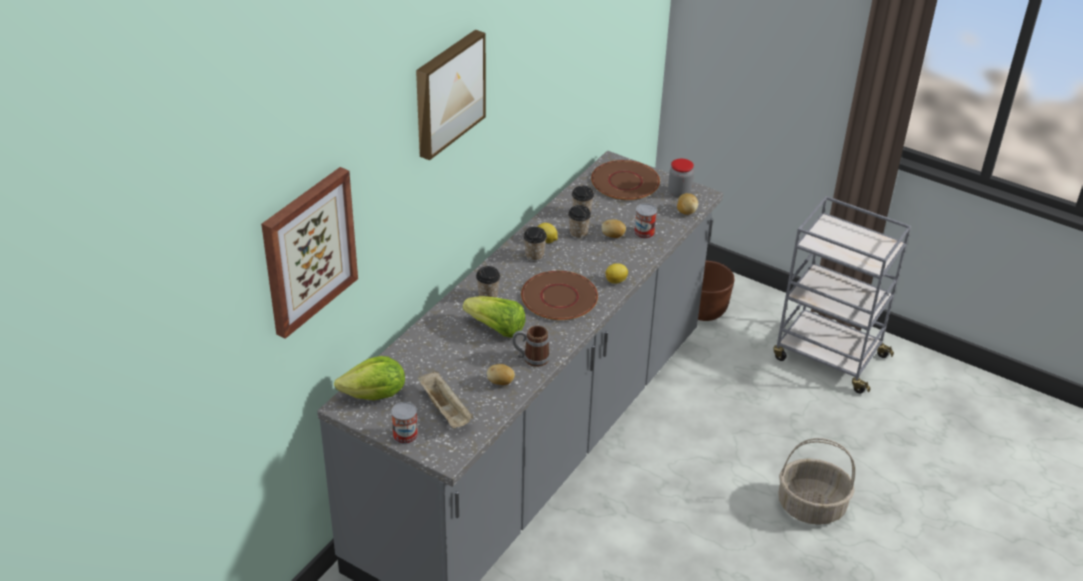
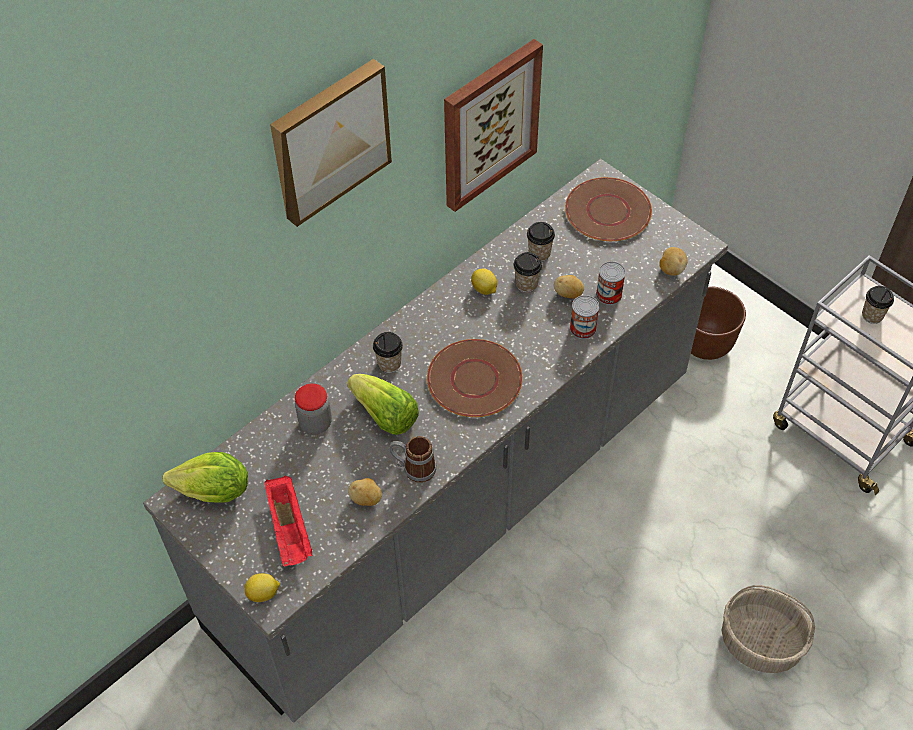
camera: 15 degrees right, 15 degrees up
picture [261,167,358,339] -> picture moved to [444,39,543,212]
can [391,402,418,444] -> can moved to [570,295,599,339]
beige tray [418,371,473,428] -> red tray [265,476,312,566]
cup [523,227,547,261] -> cup moved to [862,286,894,324]
lemon [605,263,628,284] -> lemon moved to [245,573,280,602]
jar [668,159,694,198] -> jar moved to [295,384,332,434]

